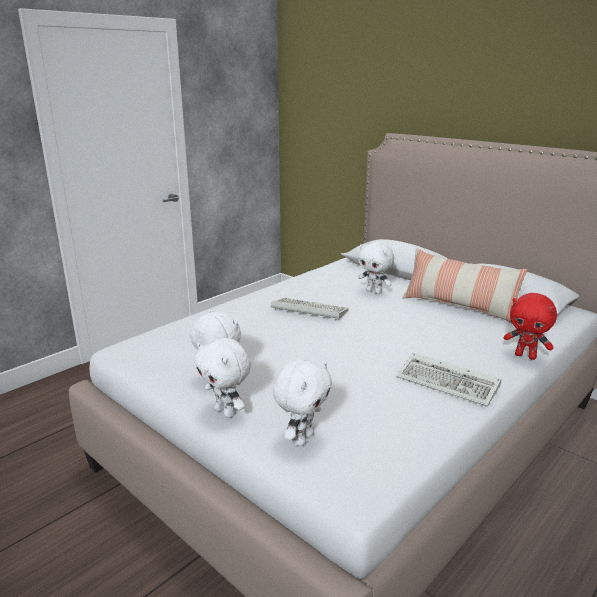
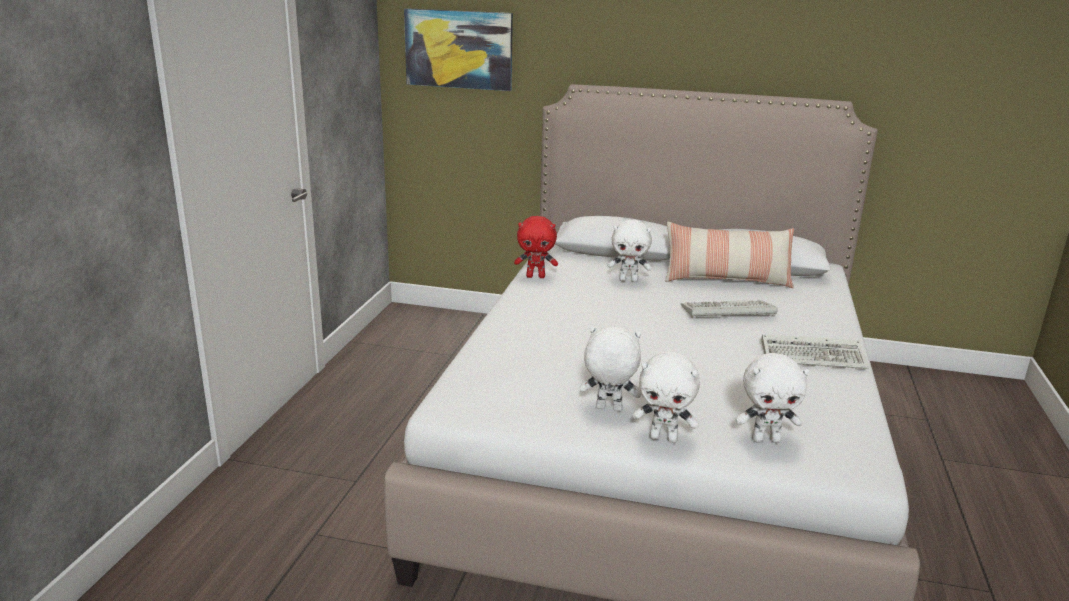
camera: 30 degrees left, 0 degrees up
keyboard [271,298,349,320] -> keyboard moved to [681,300,778,318]
white plush toy [273,360,332,446] -> white plush toy turned 90 degrees clockwise [736,353,810,443]
red plush toy [503,293,557,360] -> red plush toy moved to [514,216,558,278]
none -> picture [404,8,513,91]

